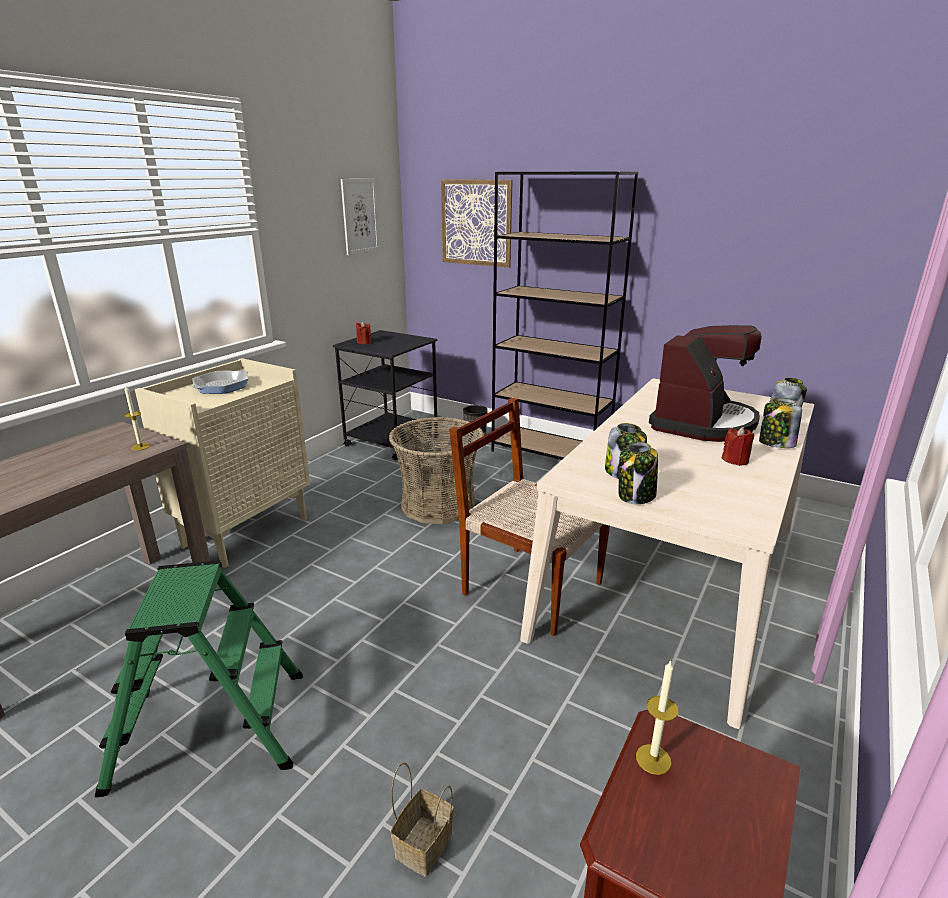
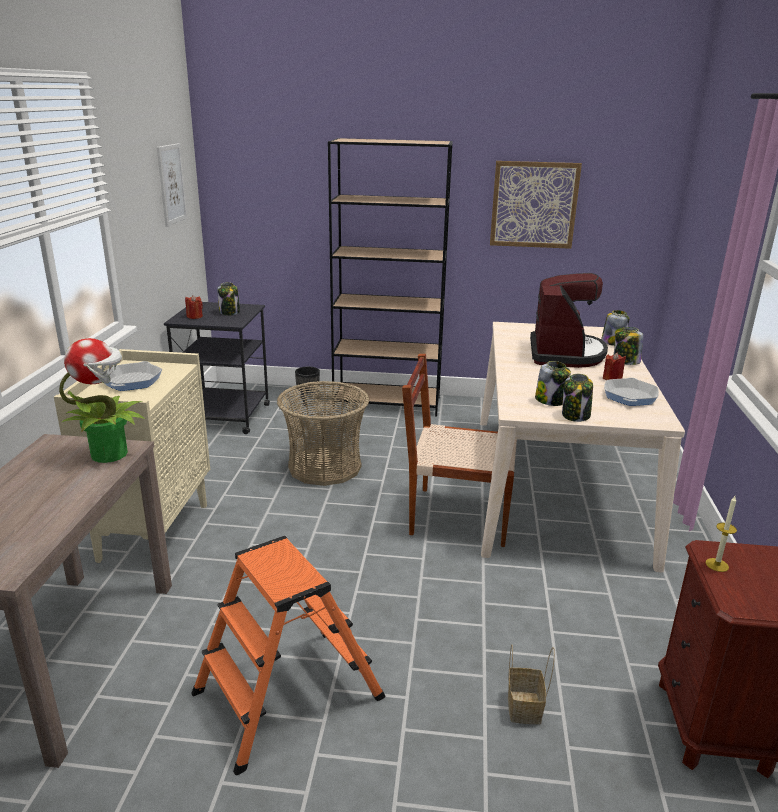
camera: 25 degrees left, 0 degrees up
green step ladder [95,560,303,797] -> orange step ladder [191,536,386,775]
candle [124,386,150,451] -> potted plant [59,338,145,463]
picture [441,177,513,267] -> picture moved to [490,161,582,249]
none -> jar [217,282,240,315]
none -> frying pan [604,377,659,406]

